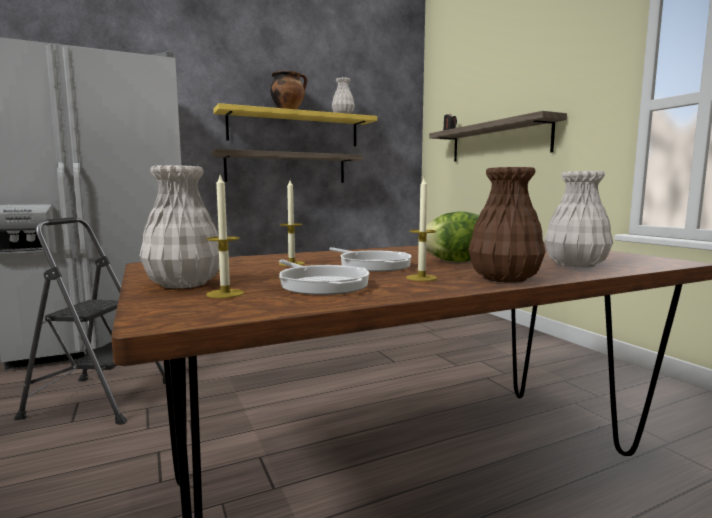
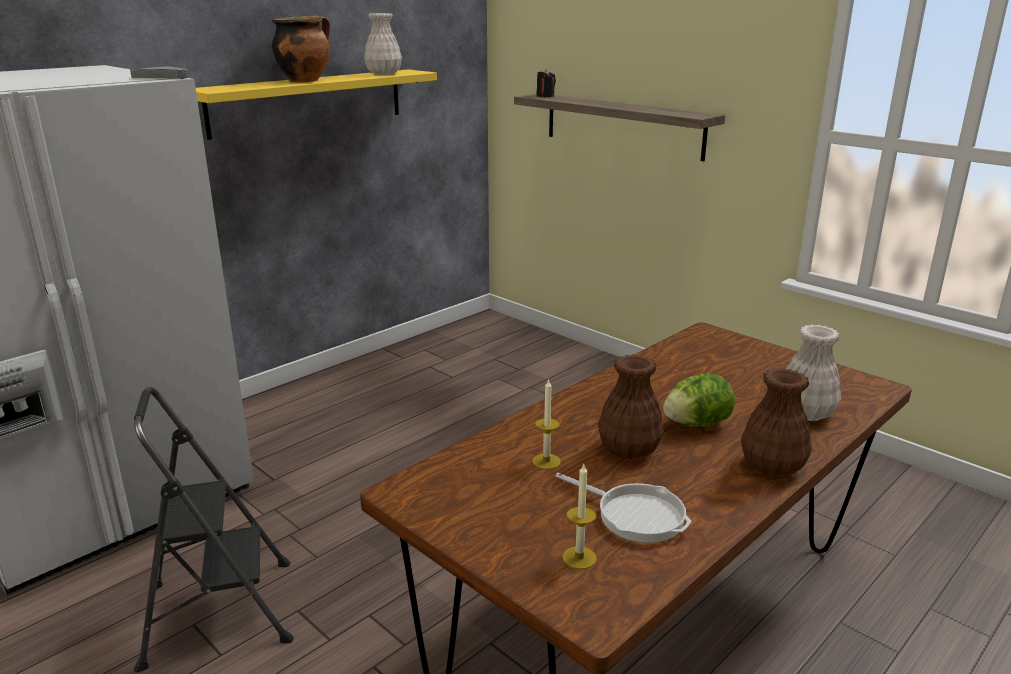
camera: 20 degrees left, 15 degrees up
white vase [140,165,219,289] -> none
shelf [212,149,363,183] -> none
frying pan [329,247,412,272] -> brown vase [598,354,664,459]
candle [406,178,437,281] -> none

